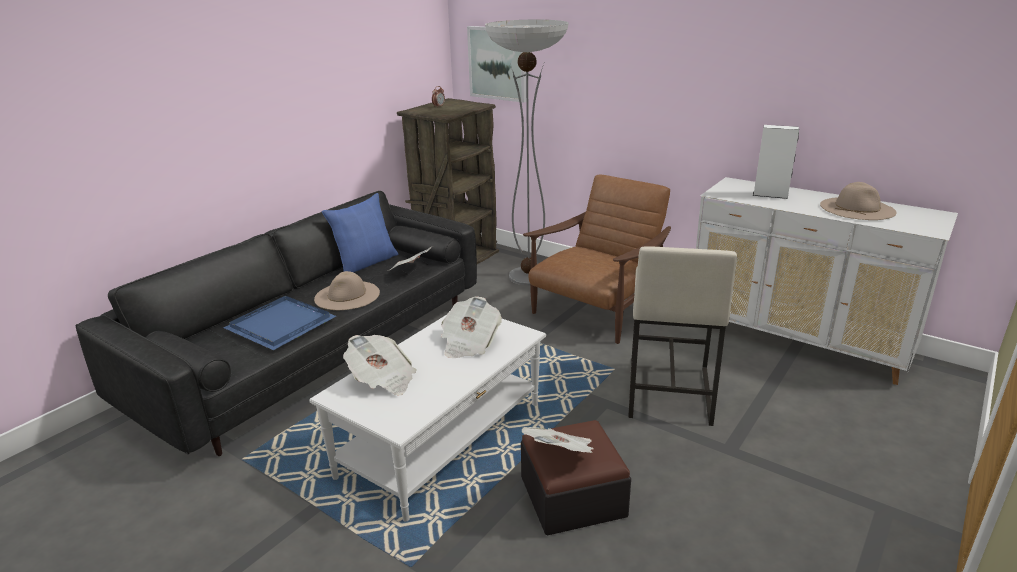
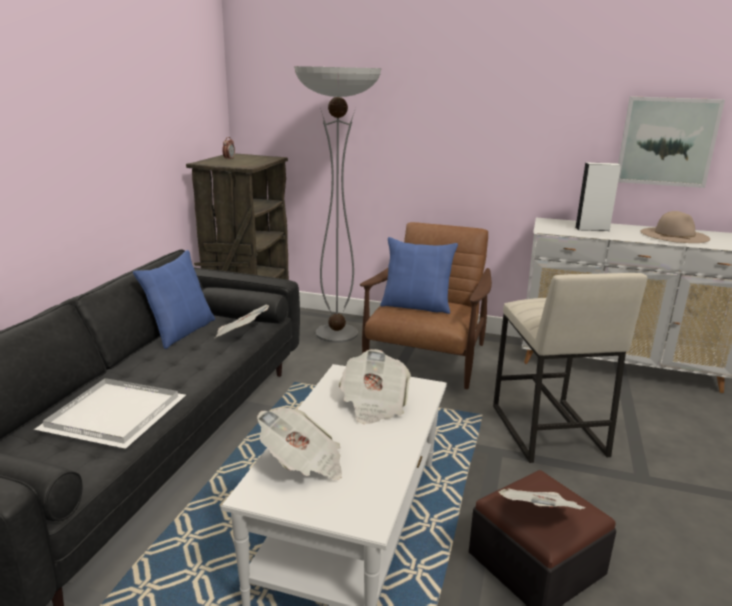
camera: 20 degrees left, 5 degrees down
blue tray [223,296,336,350] -> white tray [34,378,186,449]
beige hat [314,271,380,310] -> none
picture [467,26,526,103] -> picture moved to [618,96,725,188]
none -> blue pillow [380,237,458,314]

